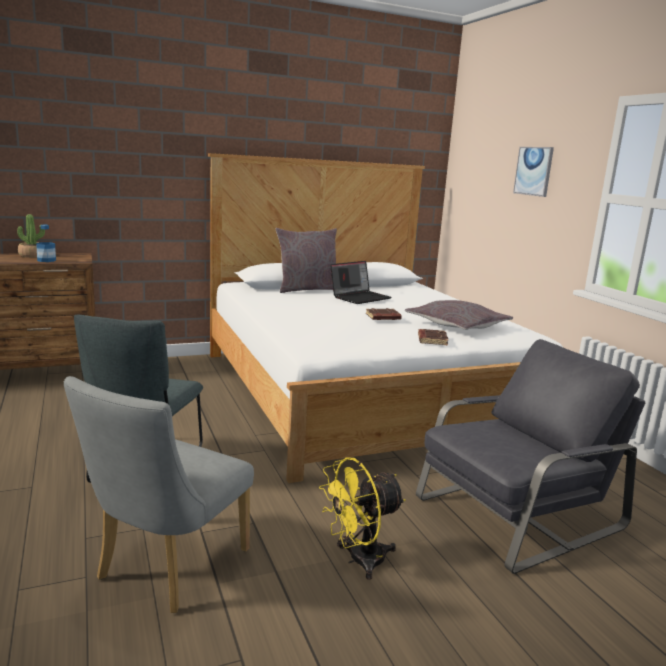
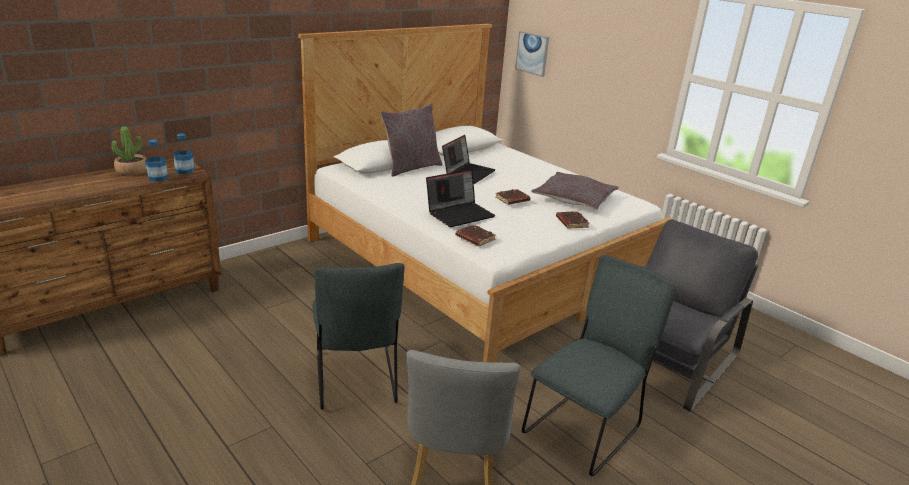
camera: 20 degrees left, 10 degrees up
yellow fan [319,458,406,580] -> grey chair [522,255,677,476]
picture [513,147,554,197] -> picture moved to [515,31,549,77]
none -> bottle [174,133,194,174]
none -> laptop [426,169,495,227]
none -> brown book [456,225,496,246]

